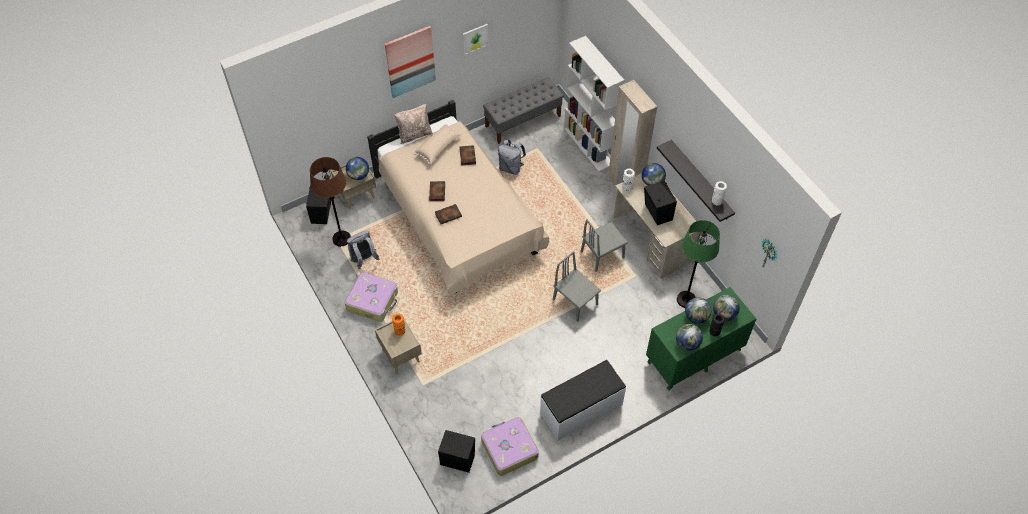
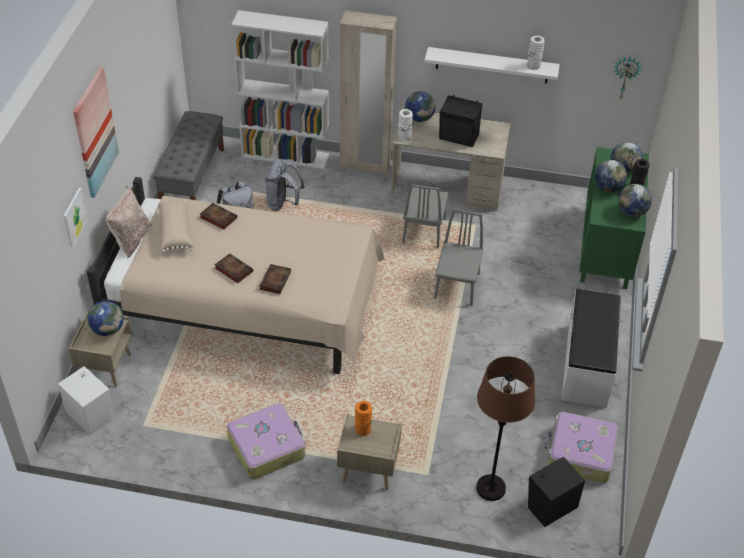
camera: 50 degrees left, 10 degrees down
black speaker [306,186,331,224] -> white speaker [58,366,111,435]
brown floor lamp [310,157,351,247] -> brown floor lamp moved to [476,356,535,501]
grey backpack [347,230,379,269] -> grey backpack moved to [265,159,305,211]
picture [463,24,489,55] -> picture moved to [63,188,88,247]
grey chair [553,251,601,322] -> grey chair turned 105 degrees clockwise [434,209,484,306]
black shelf [657,140,735,222] -> white shelf [424,47,560,84]
green floor lamp [677,220,720,308] -> none

